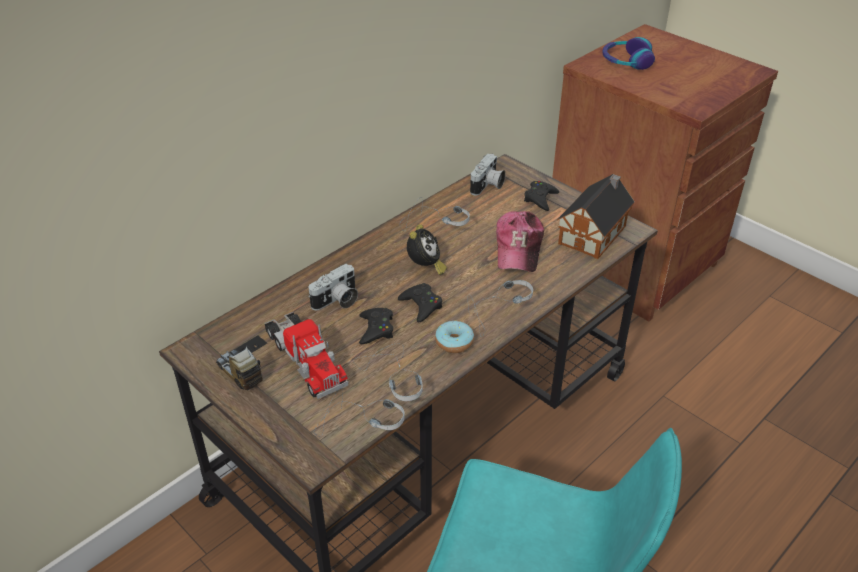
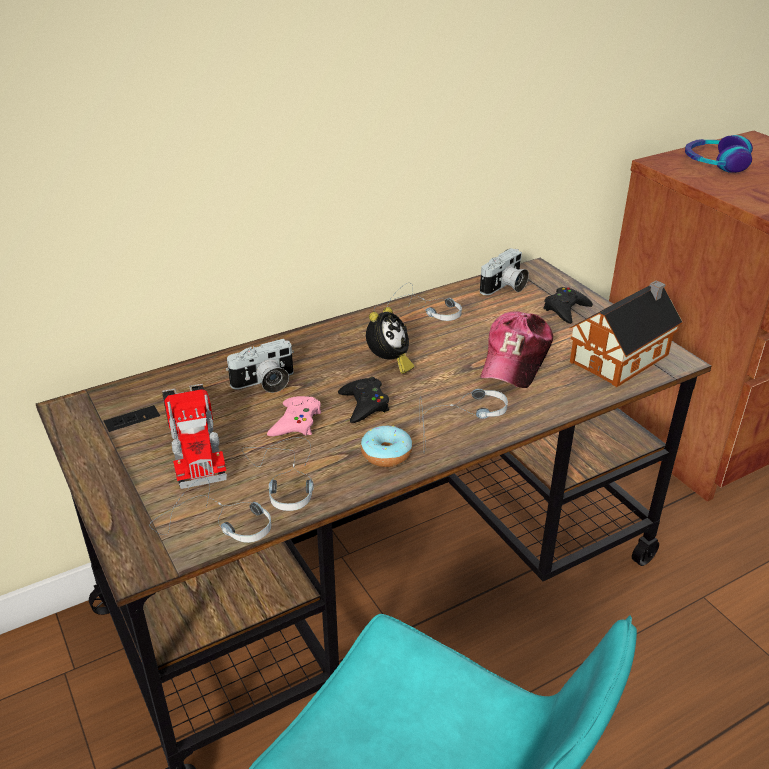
camera: 15 degrees right, 5 degrees down
toy truck [216,346,263,390] -> none
black game controller [359,308,393,344] -> pink game controller [267,396,321,436]

